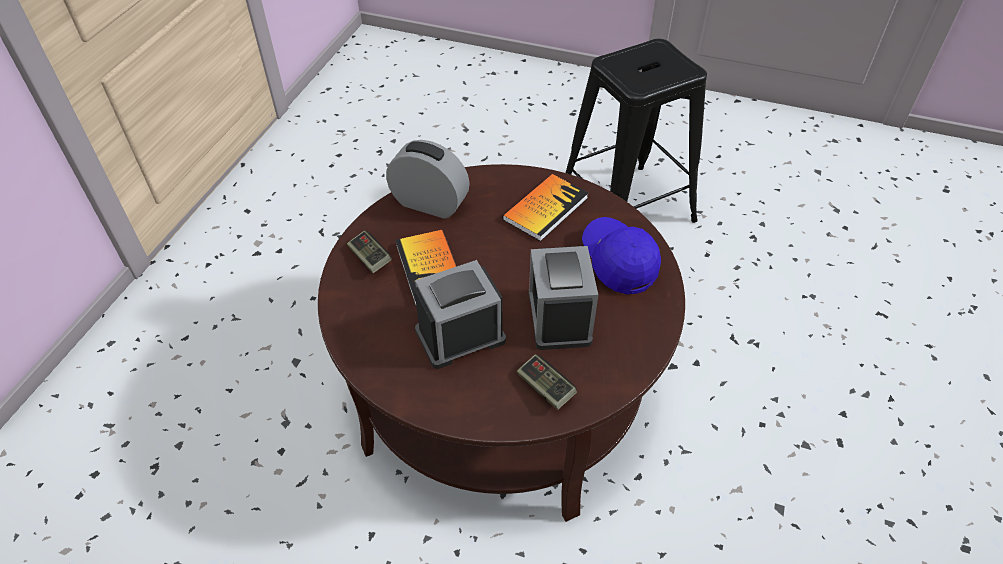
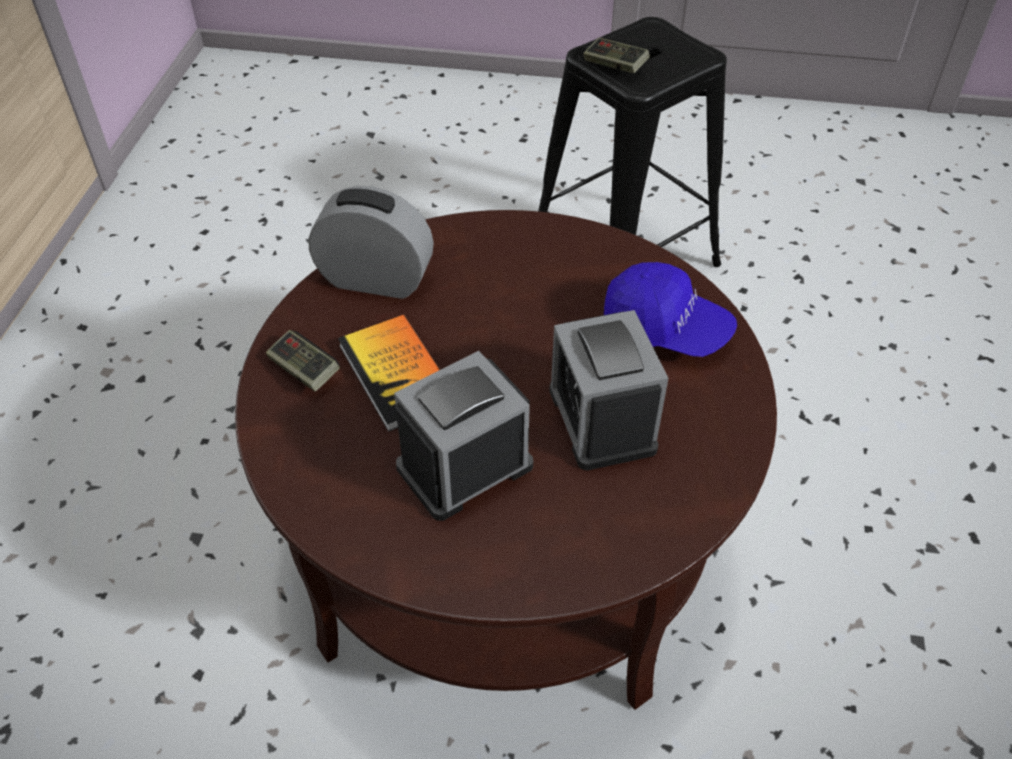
camera: 10 degrees left, 0 degrees up
book [502,174,588,241] -> none
game controller [517,354,577,410] -> game controller moved to [583,38,650,73]
blue cap [582,217,661,295] -> blue cap turned 150 degrees clockwise [604,262,737,357]

